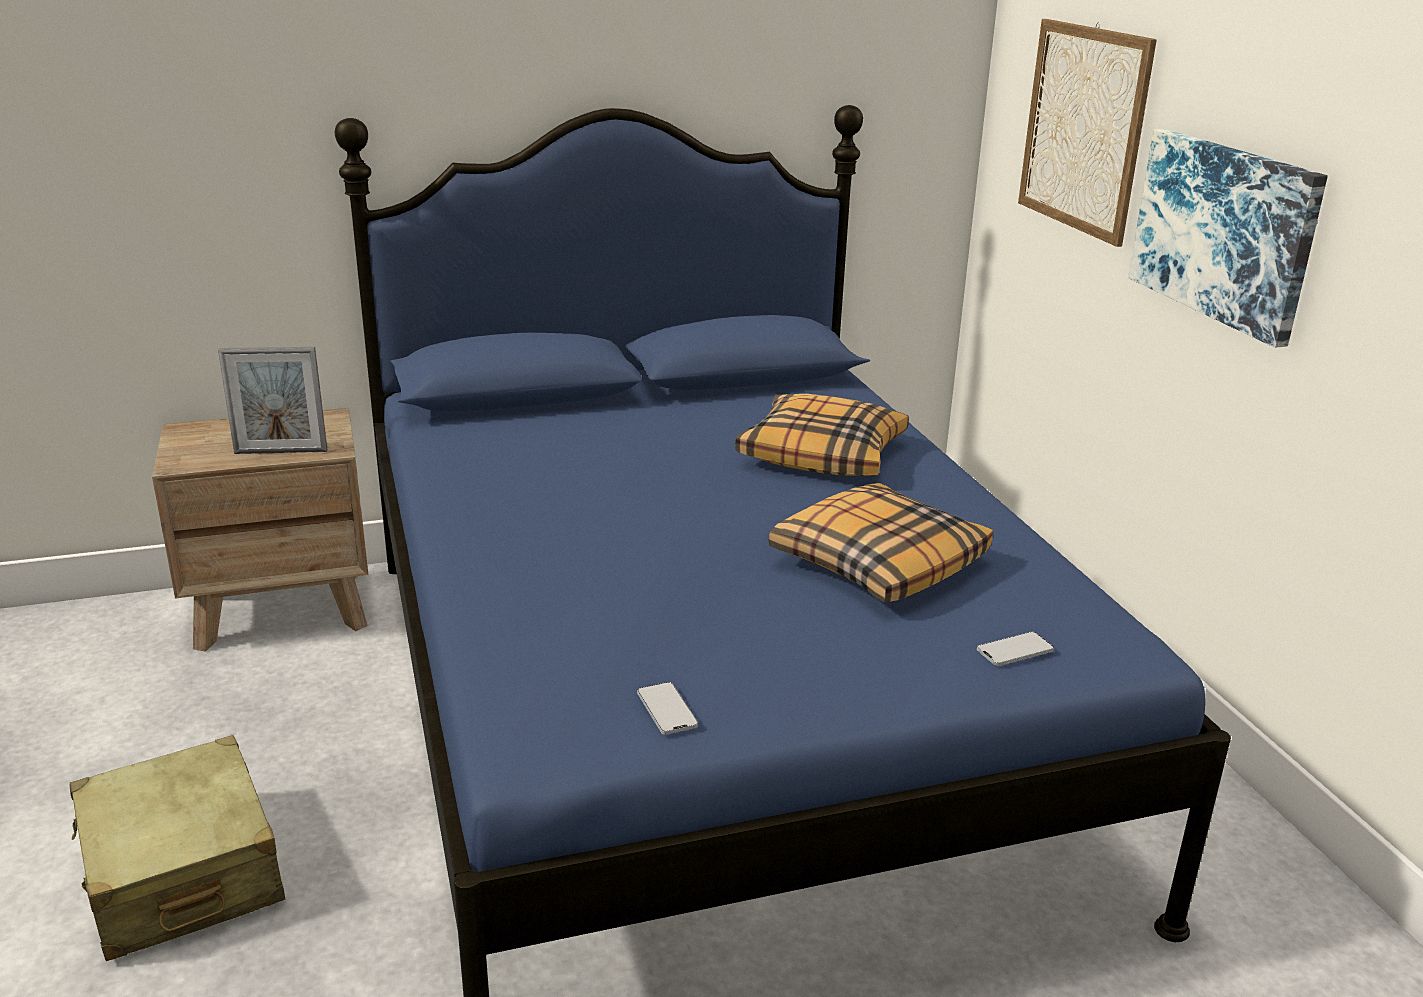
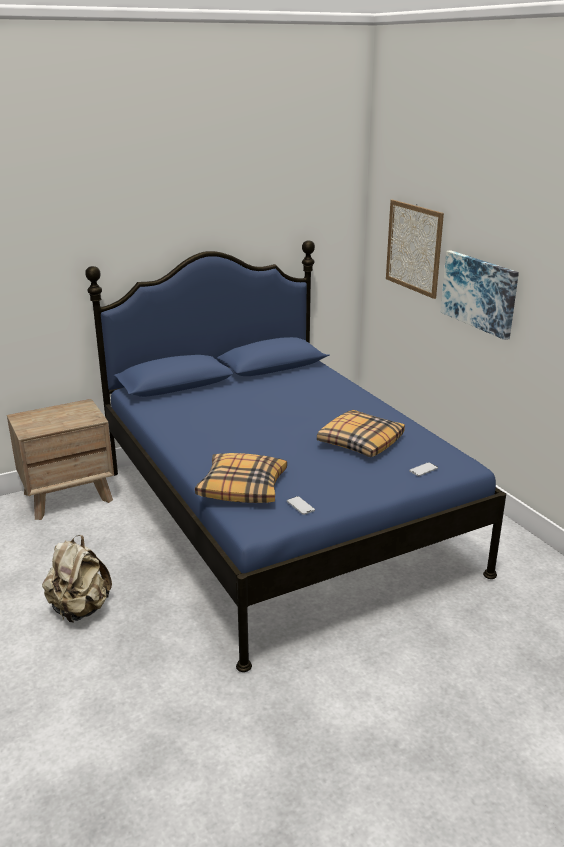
camera: 10 degrees left, 0 degrees up
beige suitcase [70,735,285,961] -> beige backpack [42,535,112,622]
picture frame [218,347,328,454] -> none
pillow [735,394,909,476] -> pillow moved to [195,453,287,503]

